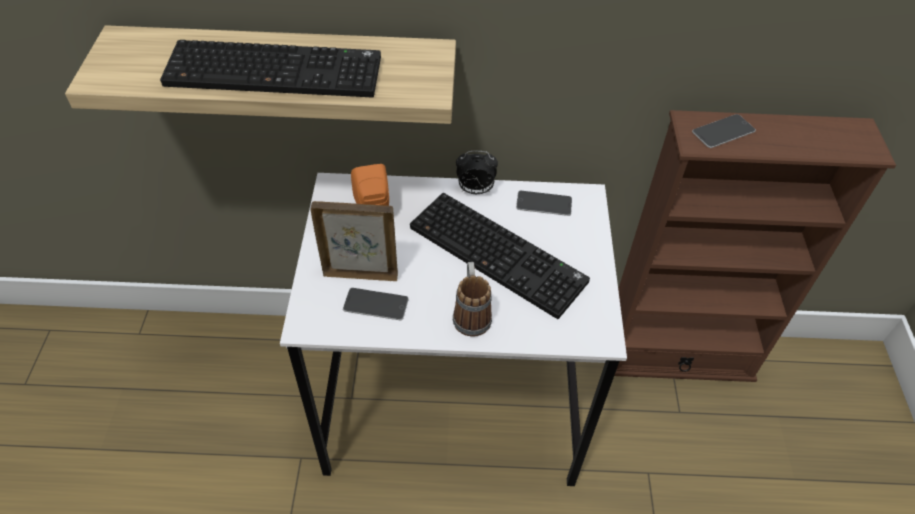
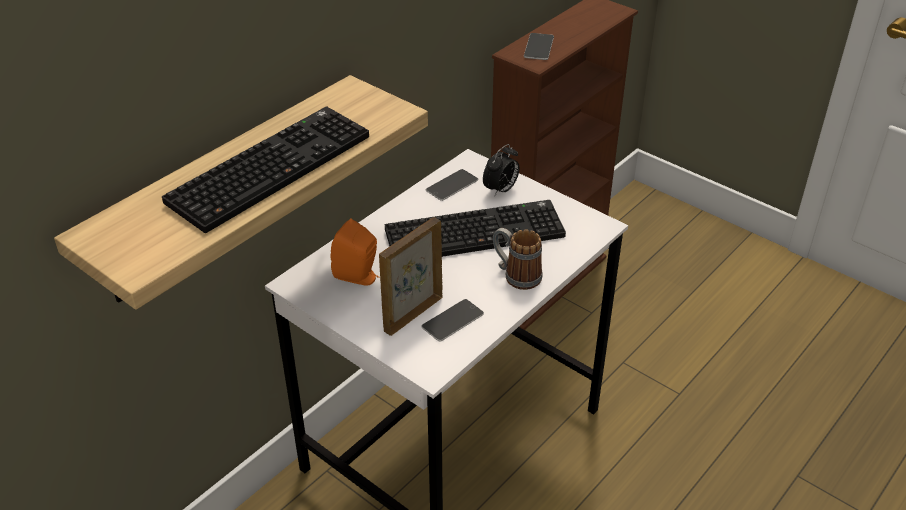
camera: 50 degrees left, 10 degrees down
alarm clock [456,151,498,194] -> alarm clock moved to [483,144,519,197]

